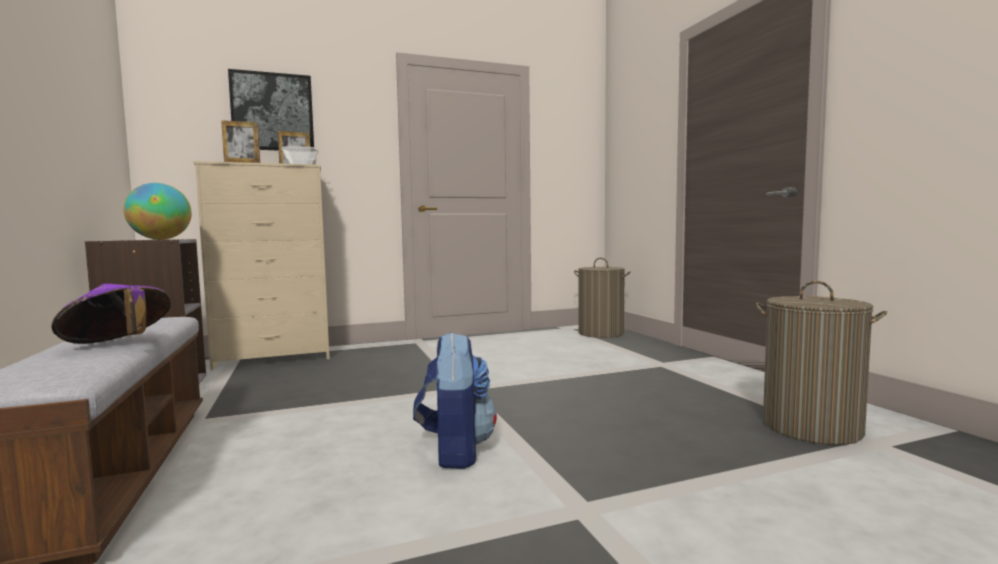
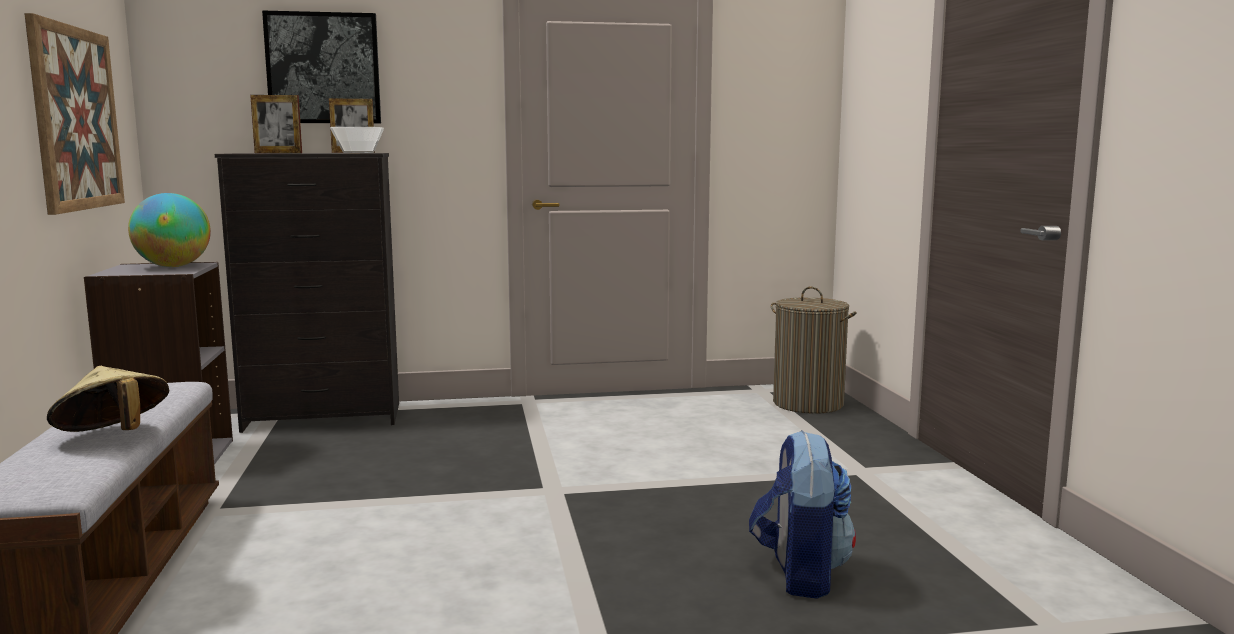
camera: 10 degrees right, 5 degrees up
purple hat [51,284,171,344] -> beige hat [47,366,169,432]
beige dresser [193,161,330,370] -> black dresser [215,153,399,433]
backpack [413,332,497,469] -> backpack moved to [749,430,856,599]
laundry basket [756,281,887,445] -> none
none -> picture [24,13,125,215]

